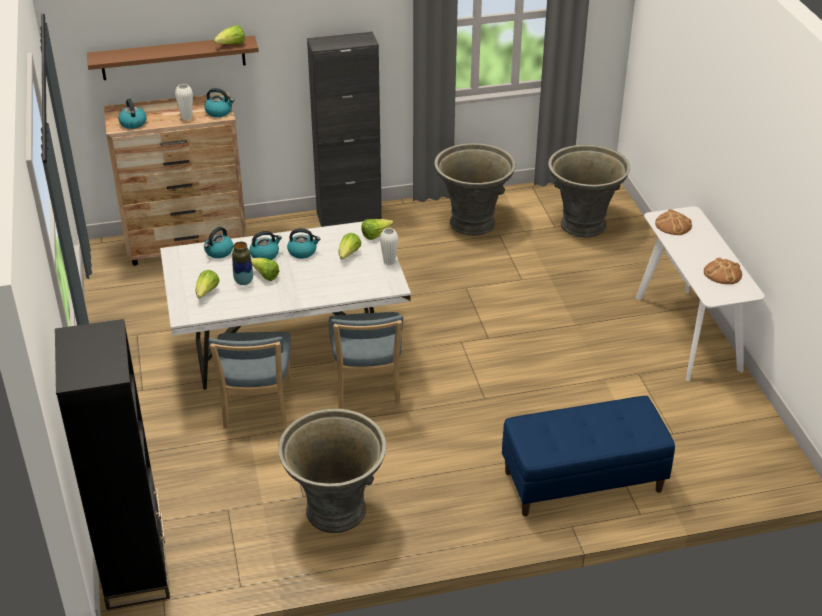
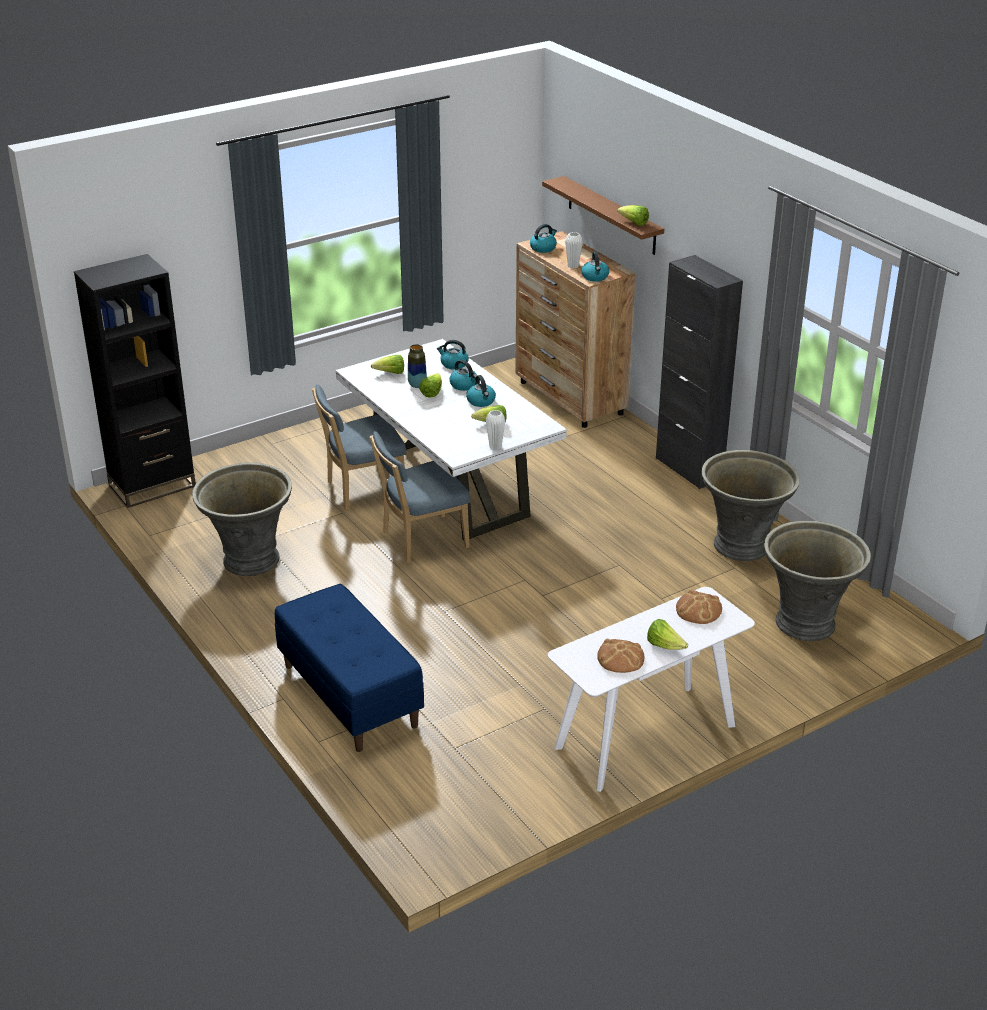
camera: 70 degrees right, 5 degrees down
lettuce [361,219,393,240] -> lettuce moved to [647,619,688,650]

